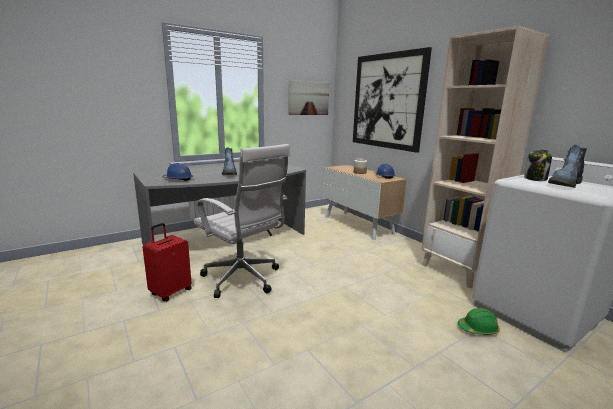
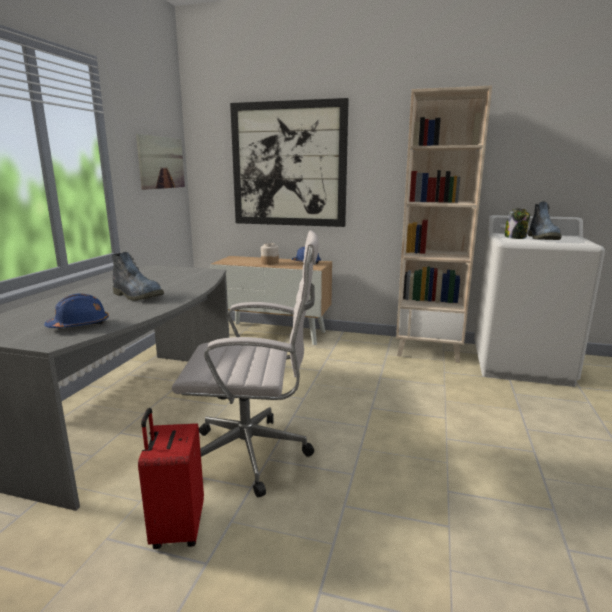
camera: 40 degrees left, 0 degrees up
green hard hat [458,308,500,335] -> none

